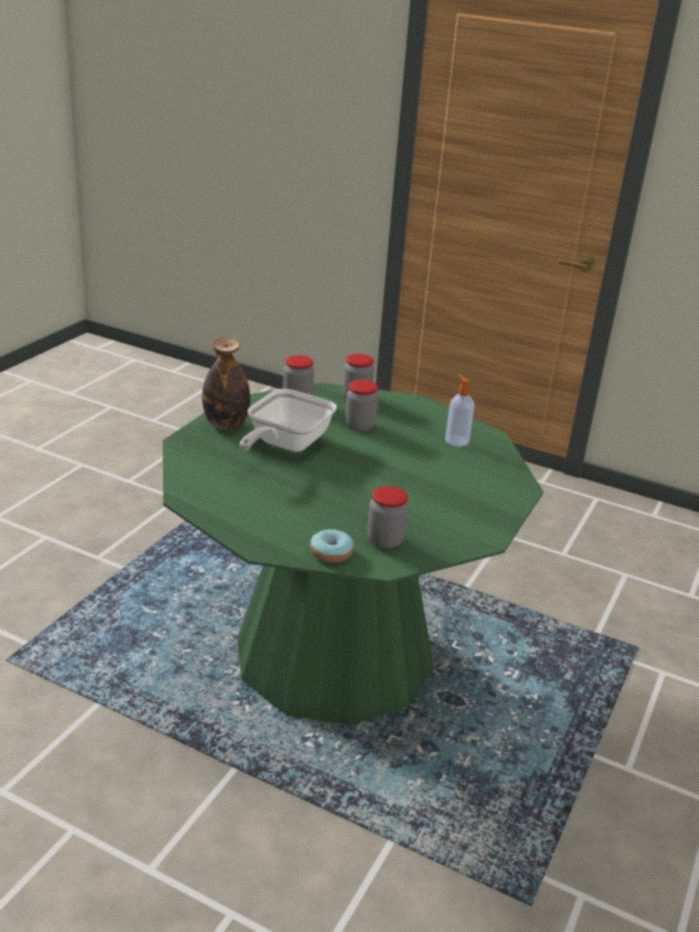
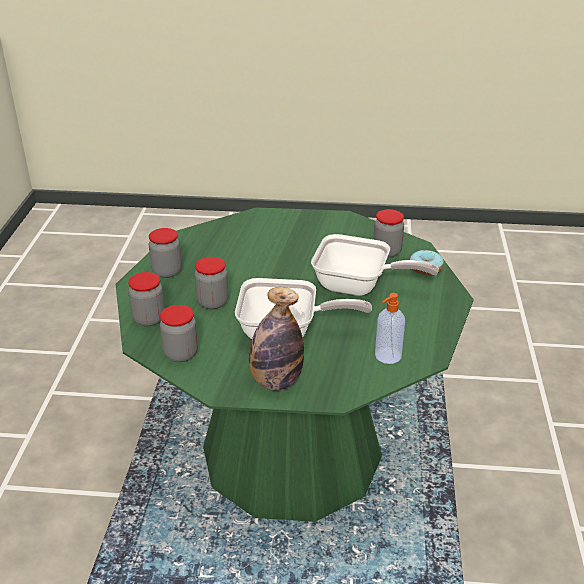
camera: 110 degrees left, 5 degrees up
soap dispenser [445,374,474,447] -> soap dispenser moved to [375,293,405,364]
none -> jar [149,228,182,278]
none -> frying pan [311,234,439,296]

